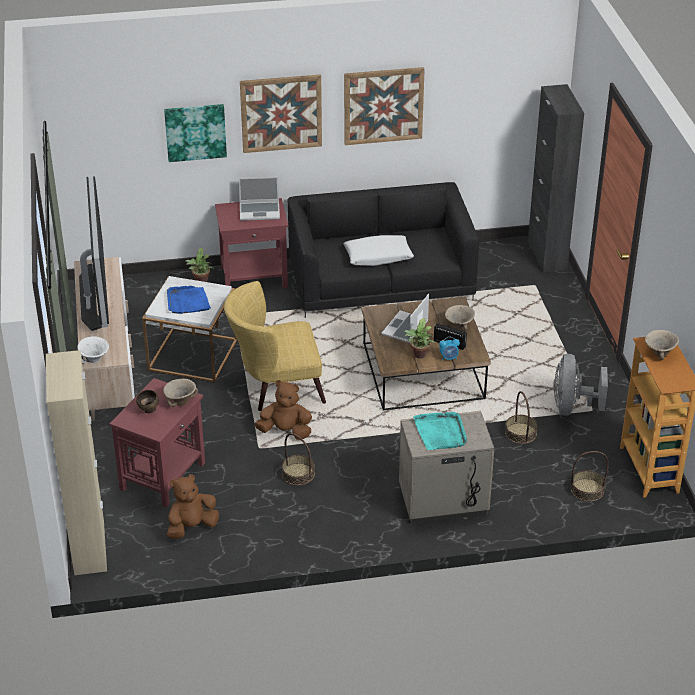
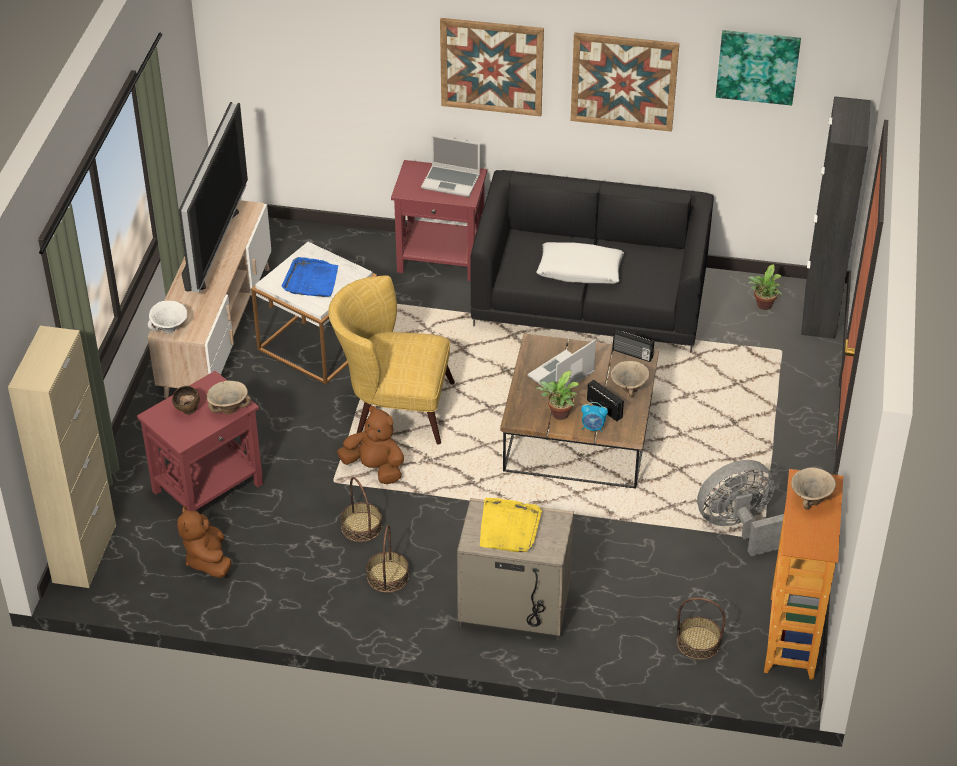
camera: 20 degrees right, 5 degrees up
picture [164,104,227,162] -> picture moved to [716,30,801,105]
brown plush toy [167,474,219,539] -> brown plush toy turned 90 degrees counterclockwise [177,506,232,578]
potted plant [185,248,214,282] -> potted plant moved to [748,264,783,310]
turquoise tray [413,412,467,450] -> yellow tray [480,498,542,552]
basket [505,391,538,444] -> basket moved to [366,525,409,593]
grey fan [553,354,608,416] -> grey fan turned 45 degrees clockwise [697,460,784,556]
none -> radio [613,329,654,362]

